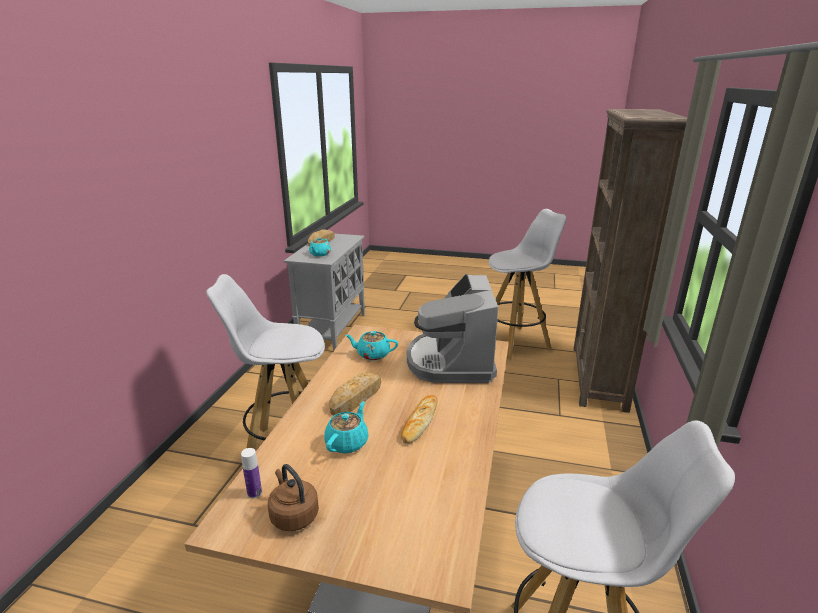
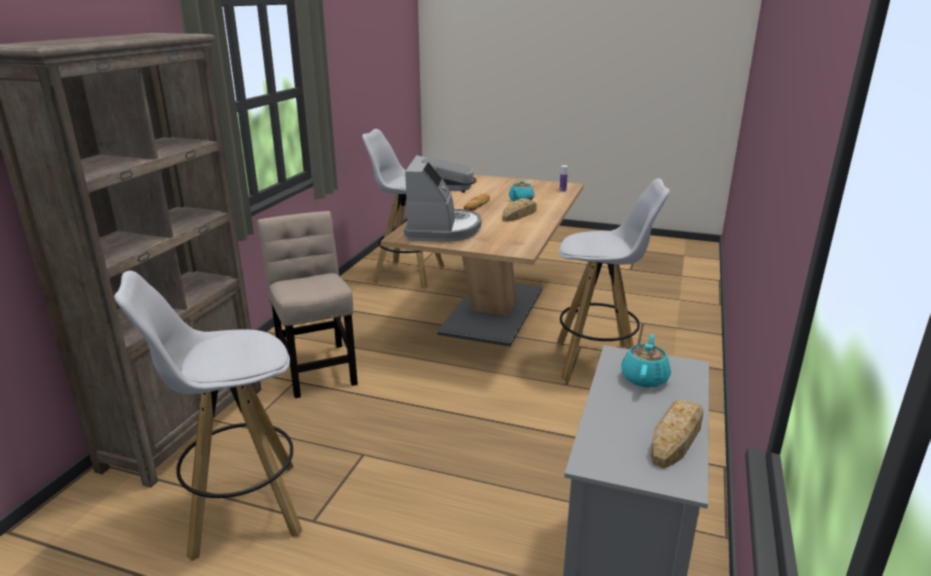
camera: 175 degrees left, 0 degrees up
brown kettle [268,464,319,531] -> none
turquoise teapot [345,331,398,361] -> none
none -> beige chair [257,211,358,398]

